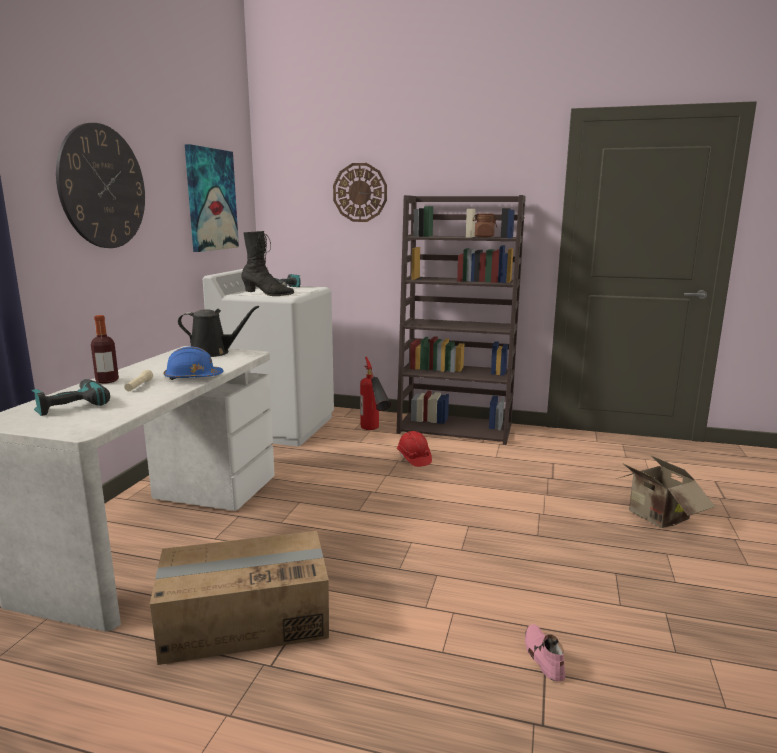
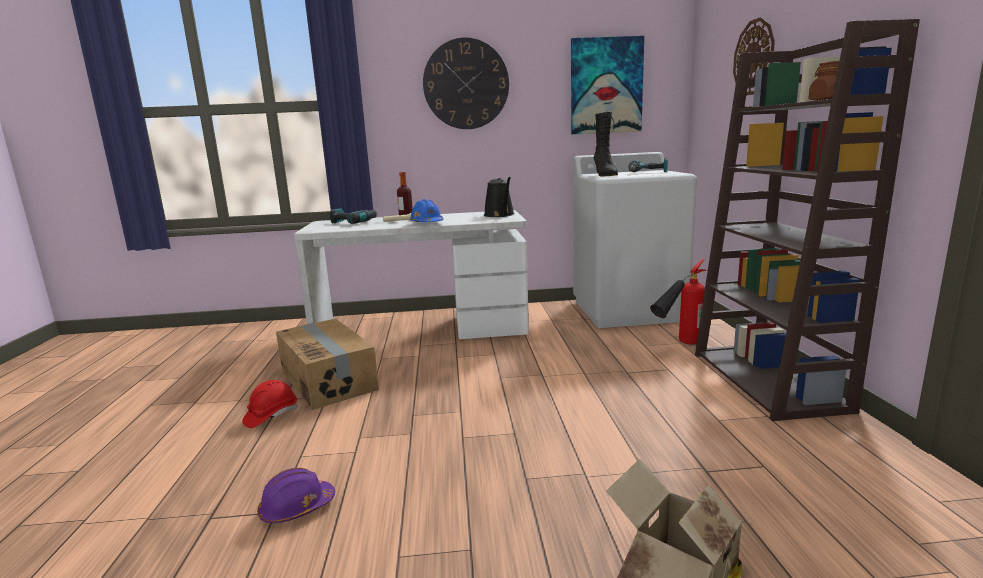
camera: 70 degrees right, 0 degrees up
red hard hat [397,431,432,467] -> red hard hat moved to [242,380,298,428]
pink shoe [525,624,565,681] -> purple hard hat [257,468,335,524]

